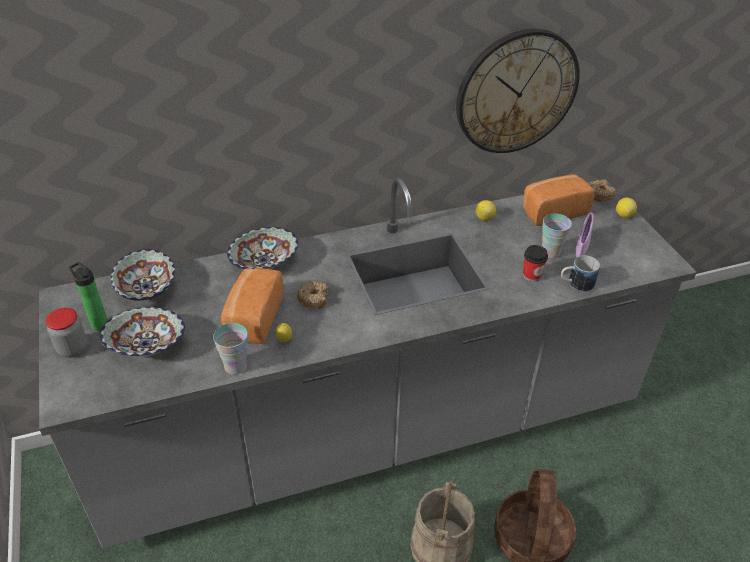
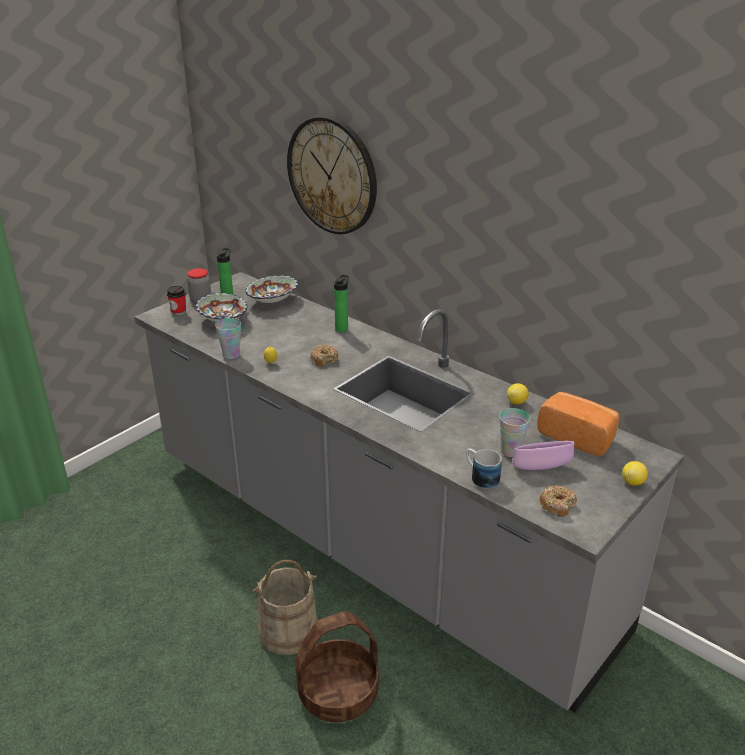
camera: 60 degrees right, 10 degrees down
bread [221,268,284,344] -> none
bowl [227,227,298,269] -> bottle [334,274,349,332]
wall clock [456,29,580,153] -> wall clock moved to [287,116,377,234]
cup [523,245,548,282] -> cup moved to [167,286,186,316]
donut [589,180,616,202] -> donut moved to [539,485,577,517]

